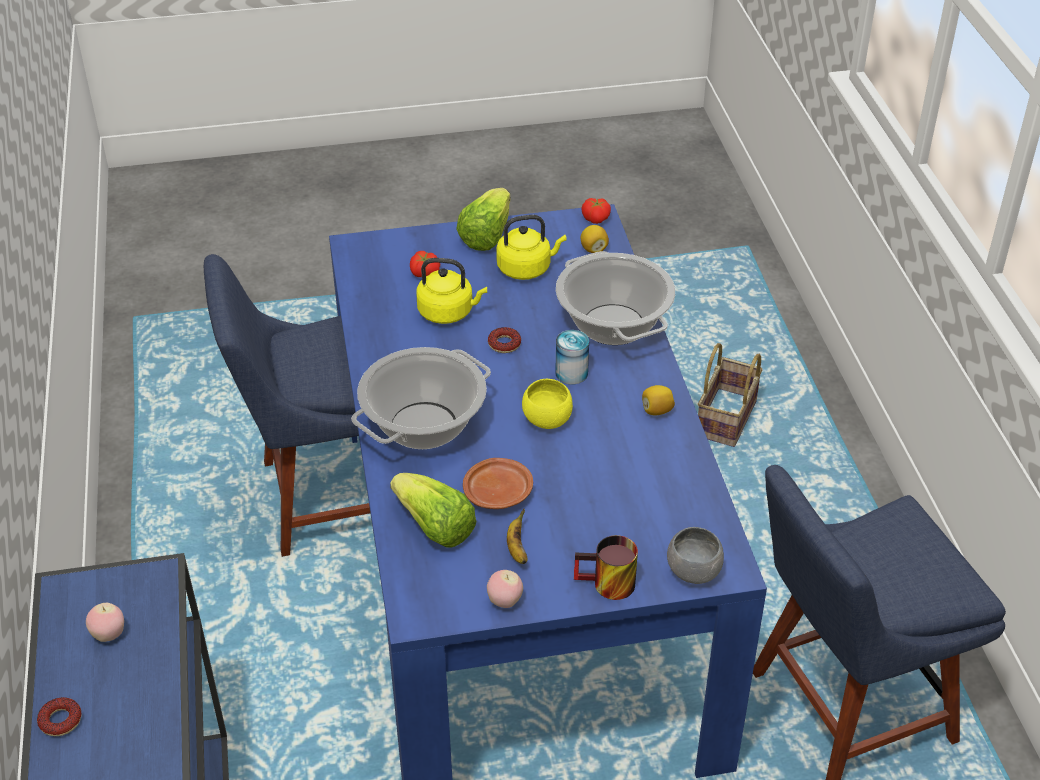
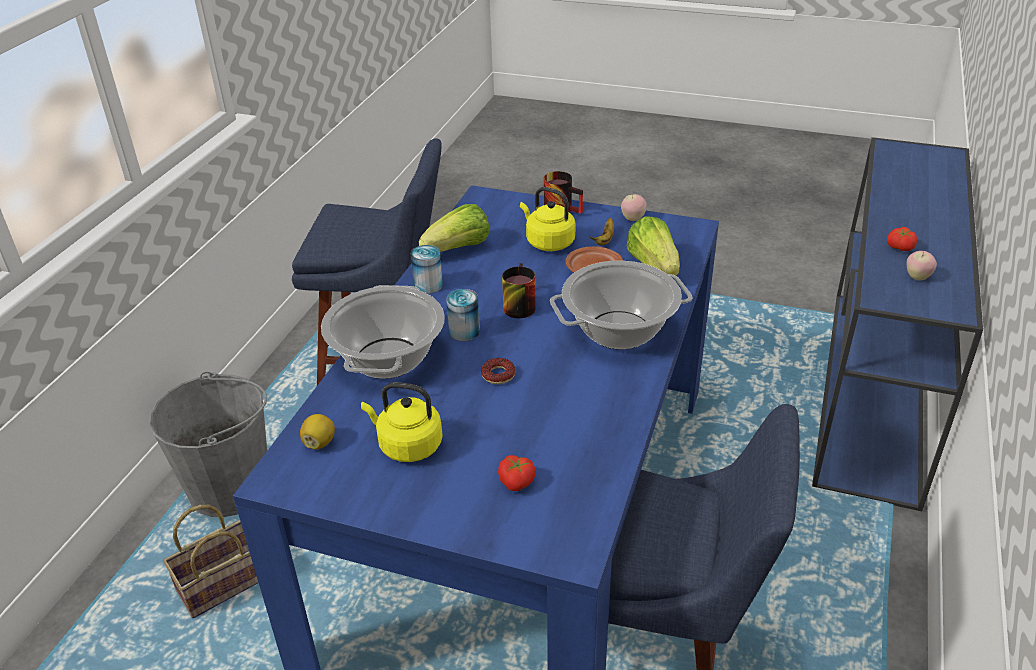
camera: 150 degrees left, 5 degrees down
donut [37,697,81,736] -> none
yellow kettle [416,258,487,324] -> yellow kettle moved to [520,187,576,251]
lettuce [456,188,511,251] -> lettuce moved to [419,204,489,252]
yellow bowl [522,379,573,429] -> mug [502,263,536,318]
tomato [581,198,611,224] -> tomato moved to [887,227,917,251]
lemon [642,385,675,415] -> can [411,245,443,294]
grey bowl [667,527,724,584] -> none
none -> grey bucket [149,372,267,517]

